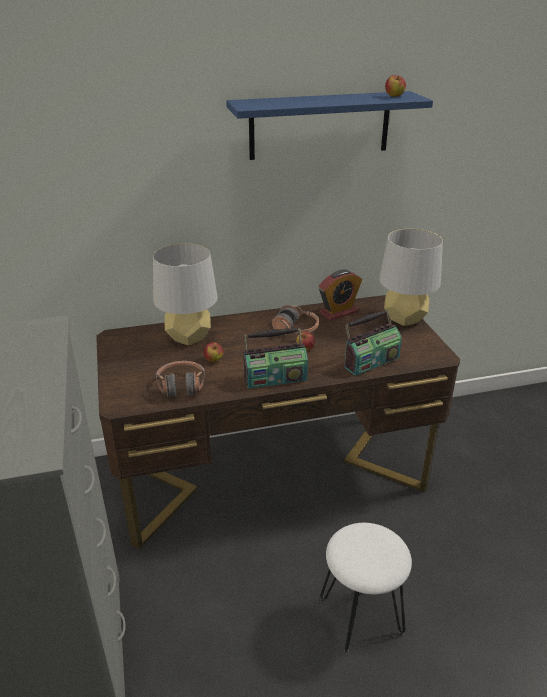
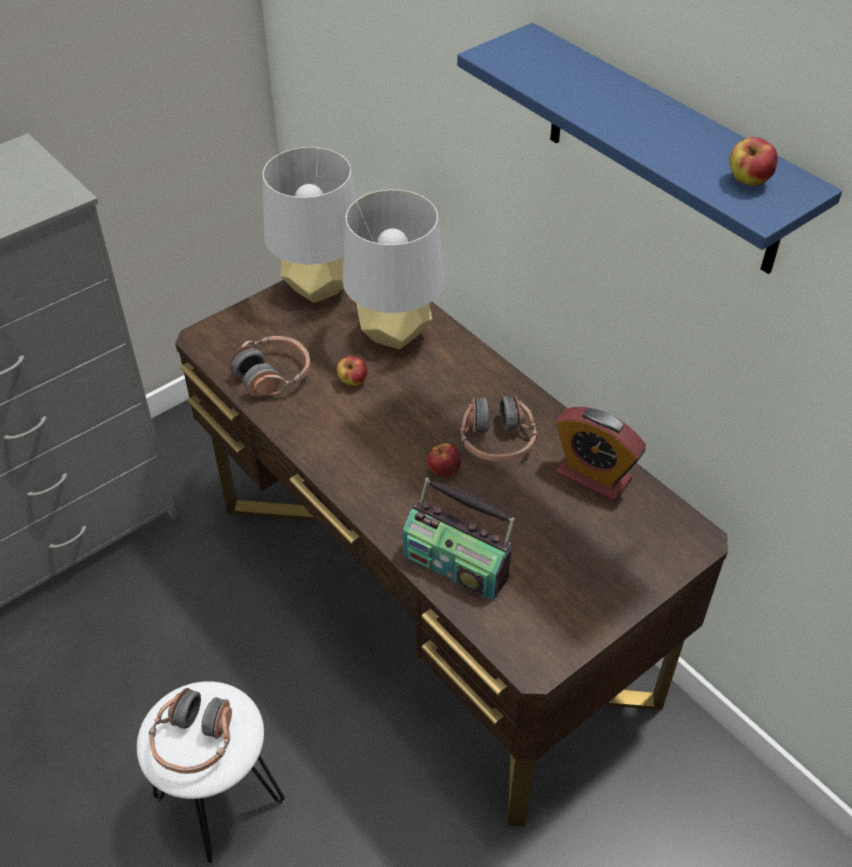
camera: 65 degrees right, 15 degrees up
radio [243,328,308,389] -> none
grey table lamp [379,229,443,326] -> grey table lamp moved to [263,147,356,303]
none -> headphones [149,688,232,774]

